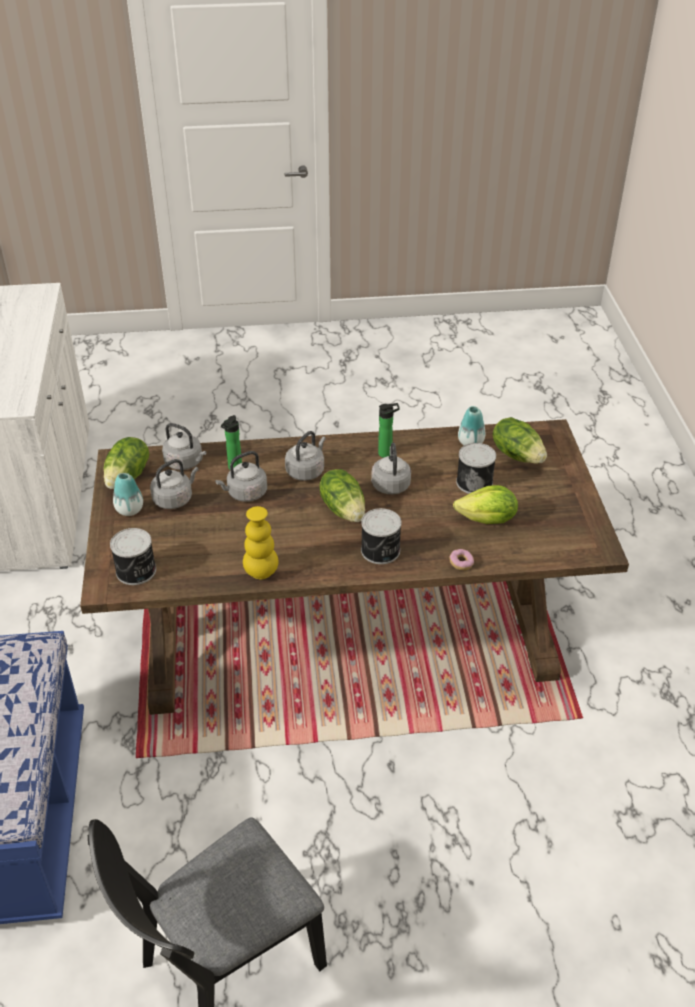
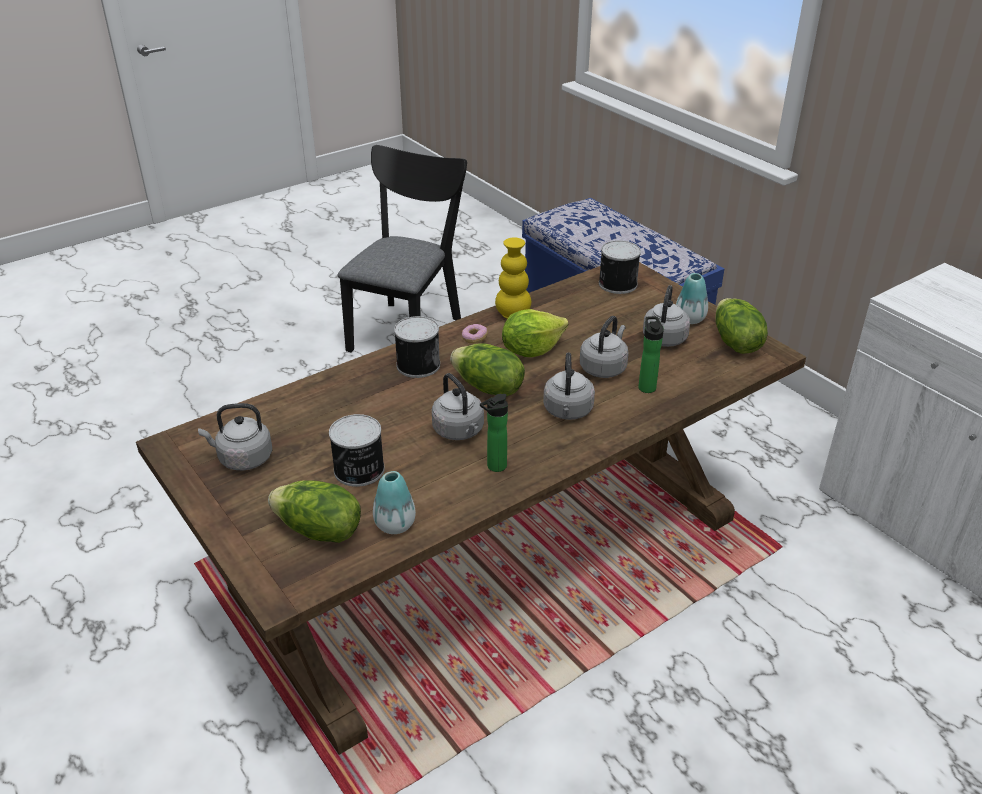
camera: 150 degrees right, 5 degrees down
grey kettle [162,423,206,470] -> grey kettle moved to [198,403,272,470]
donut [449,549,474,570] -> donut moved to [462,324,488,344]
lettuce [453,485,518,524] -> lettuce moved to [502,309,568,357]

